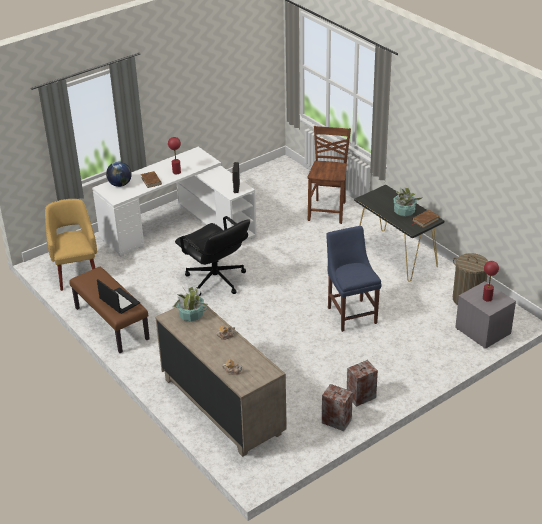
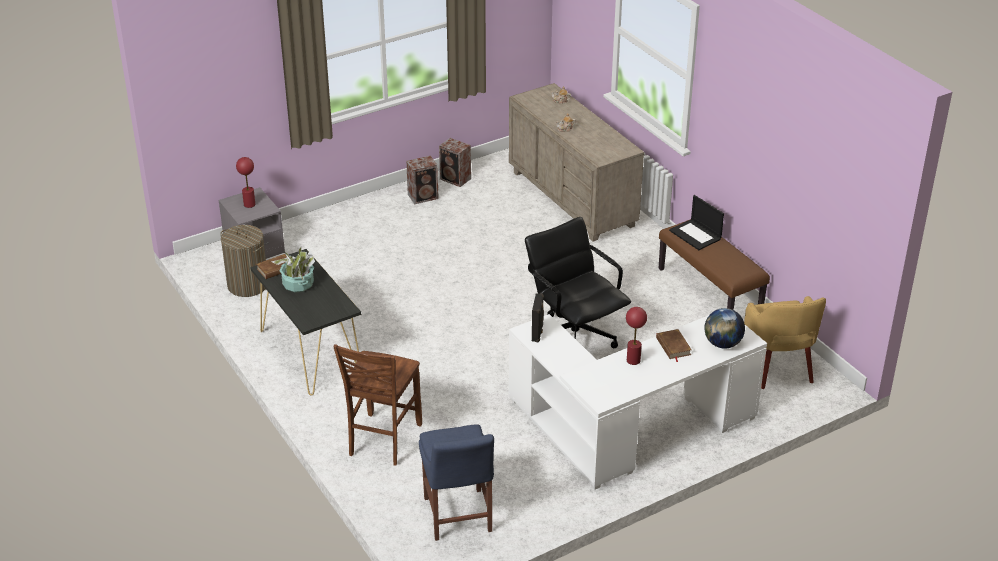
camera: 175 degrees left, 0 degrees up
potted plant [173,285,208,322] -> none
blue chair [326,226,382,332] -> blue chair moved to [419,425,494,541]

